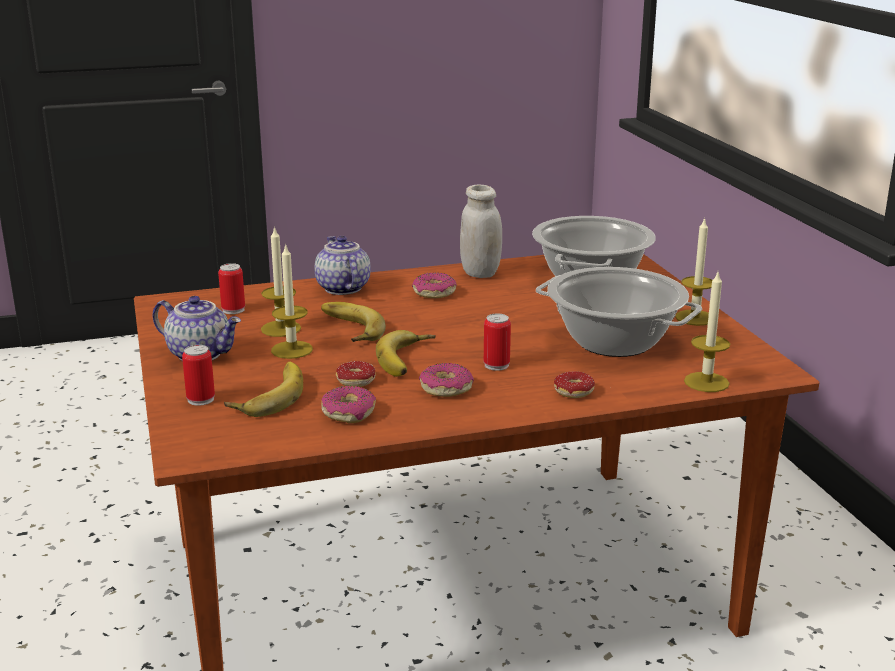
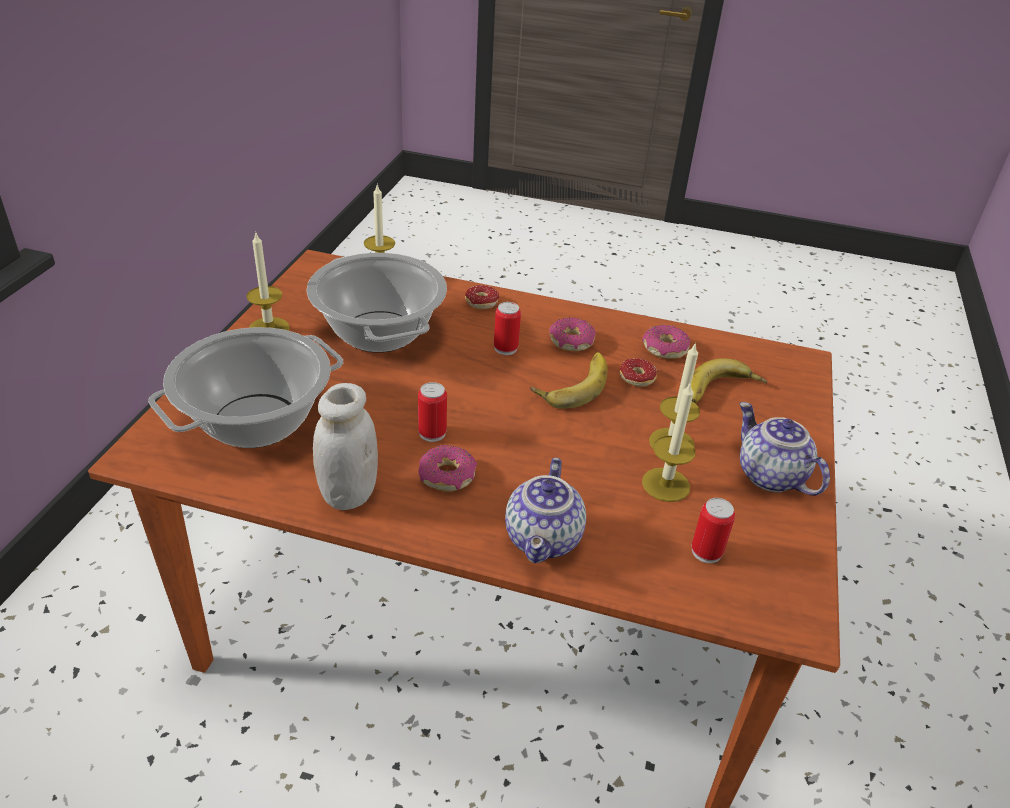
camera: 150 degrees left, 15 degrees up
can [182,345,215,406] -> can moved to [418,382,447,442]
banana [321,302,386,342] -> none

